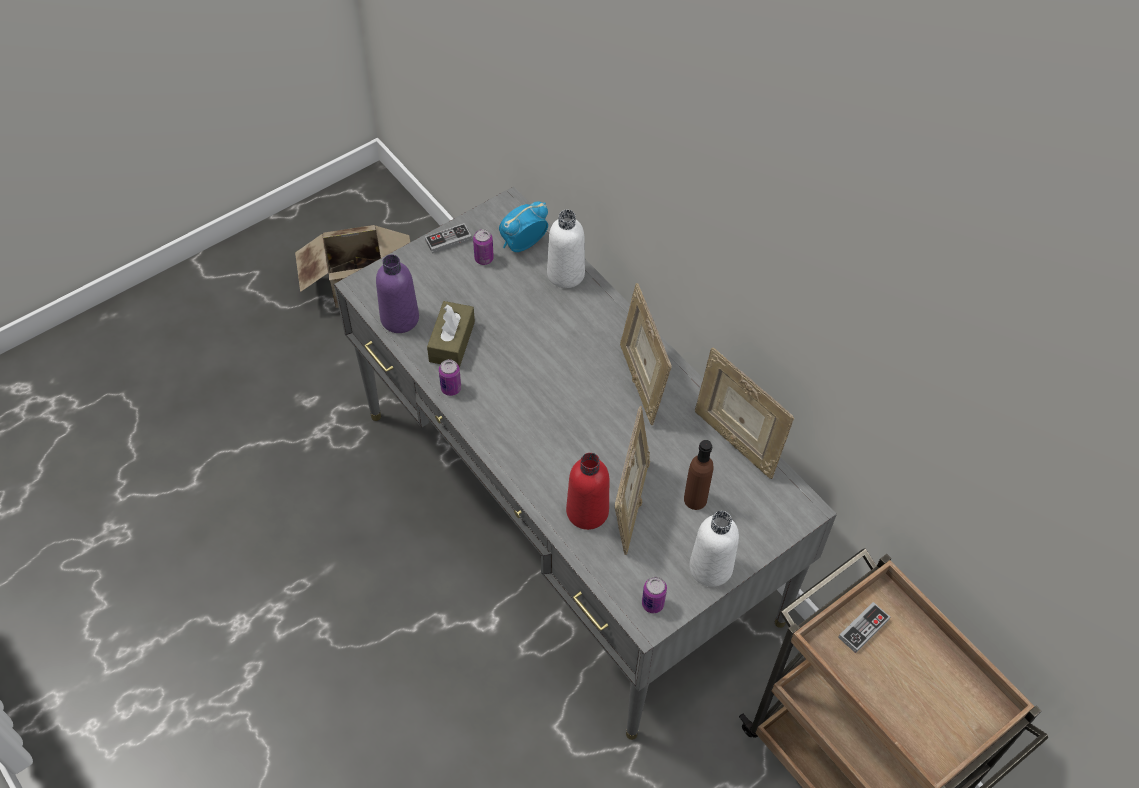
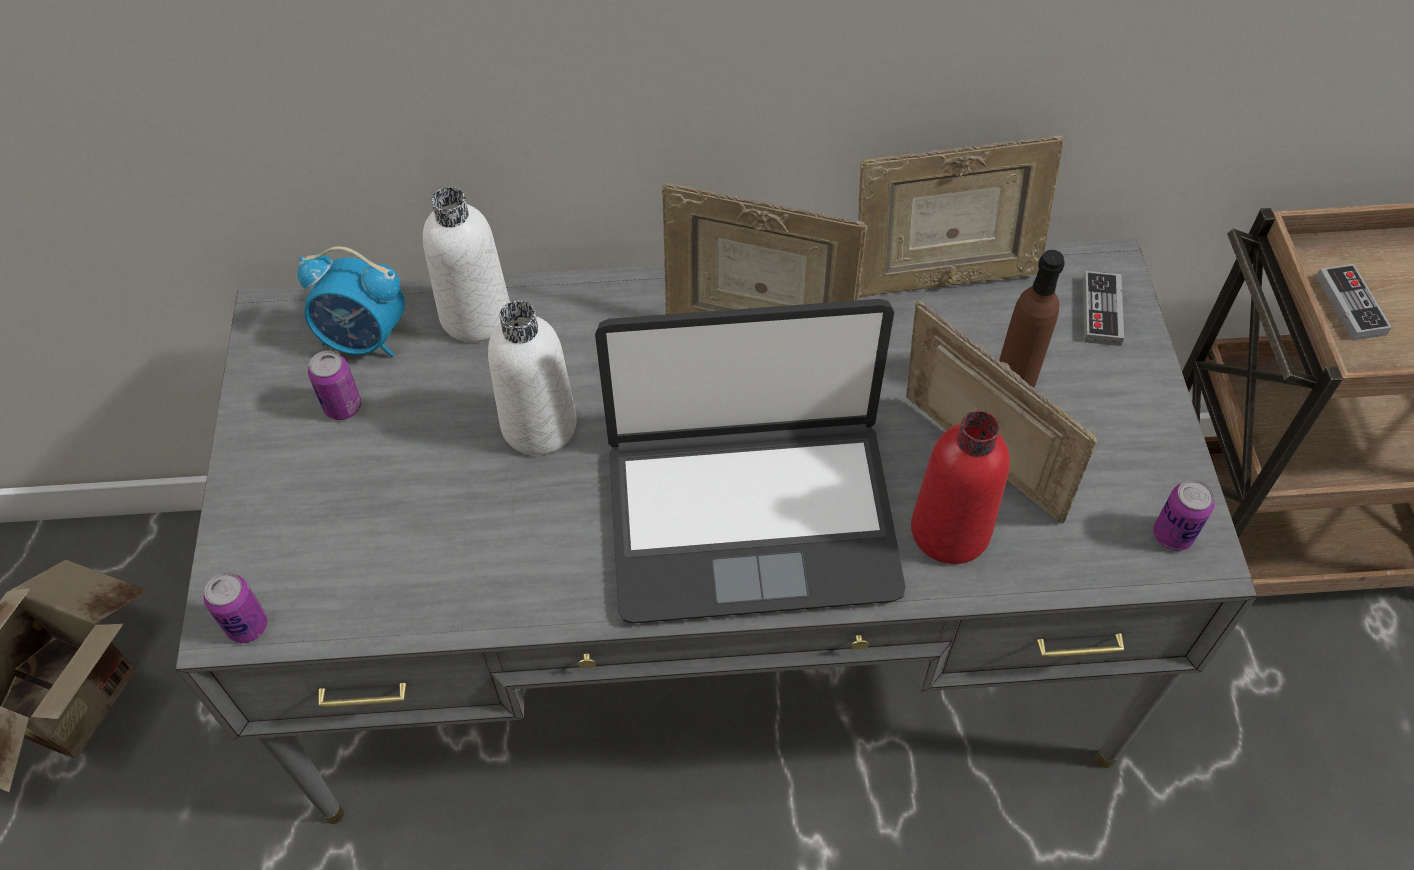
camera: 55 degrees left, 0 degrees up
purple bottle [376,254,419,333] -> none
game controller [425,223,472,254] -> game controller moved to [1083,271,1124,346]
brown tissue box [427,301,475,368] -> none
can [439,359,461,396] -> can moved to [203,573,268,643]
alarm clock [499,201,548,252] -> alarm clock turned 75 degrees counterclockwise [298,246,405,357]
white bottle [689,511,739,587] -> white bottle moved to [488,301,577,455]
none -> laptop [595,299,906,623]

